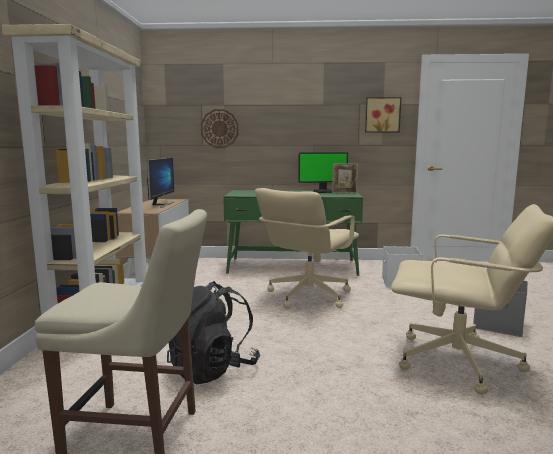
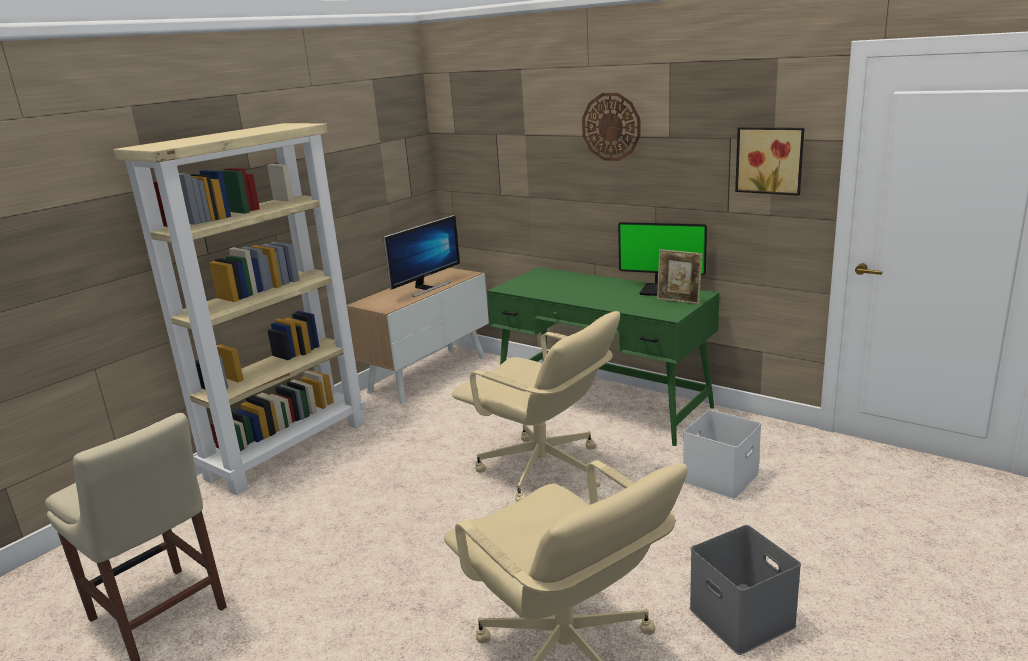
camera: 35 degrees right, 10 degrees up
black backpack [167,281,260,384] -> none
wall clock [201,109,239,148] -> wall clock moved to [582,93,641,161]
beige office chair [255,188,359,309] -> beige office chair turned 120 degrees counterclockwise [452,311,620,502]

